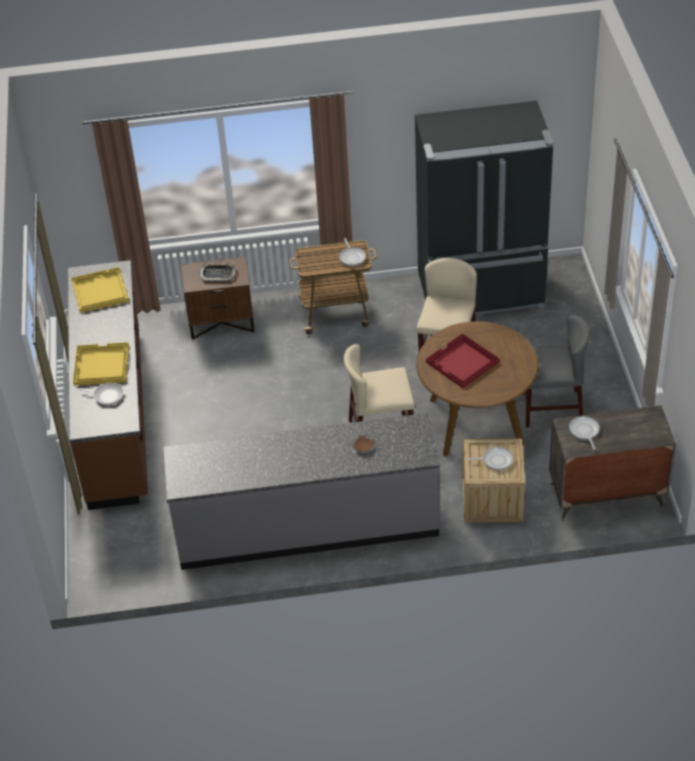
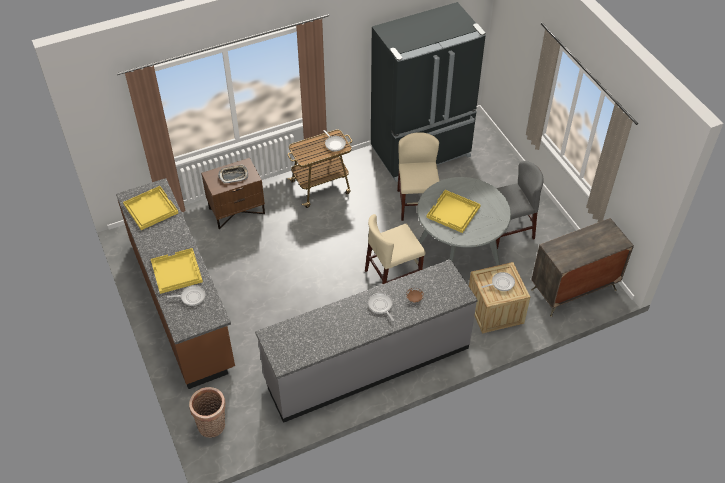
camera: 20 degrees left, 5 degrees up
brown dining table [416,321,538,457] -> grey dining table [417,177,511,265]
red tray [426,333,499,388] -> yellow tray [426,190,481,233]
frying pan [569,416,600,450] -> frying pan moved to [368,293,394,321]
none -> basket [189,387,226,438]

